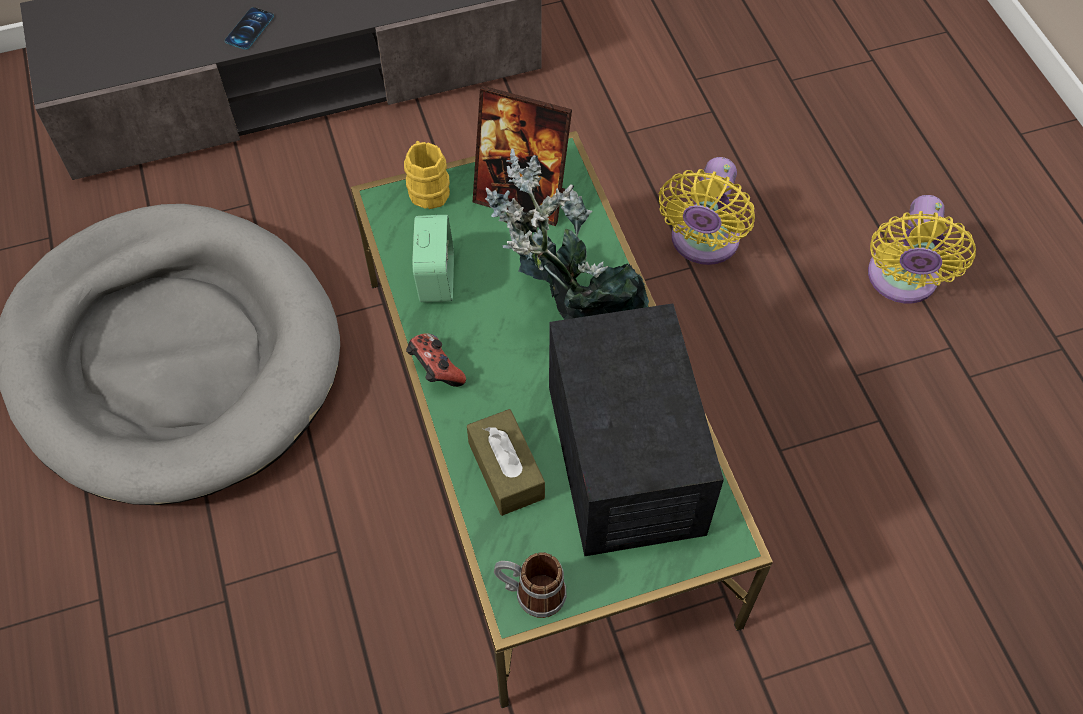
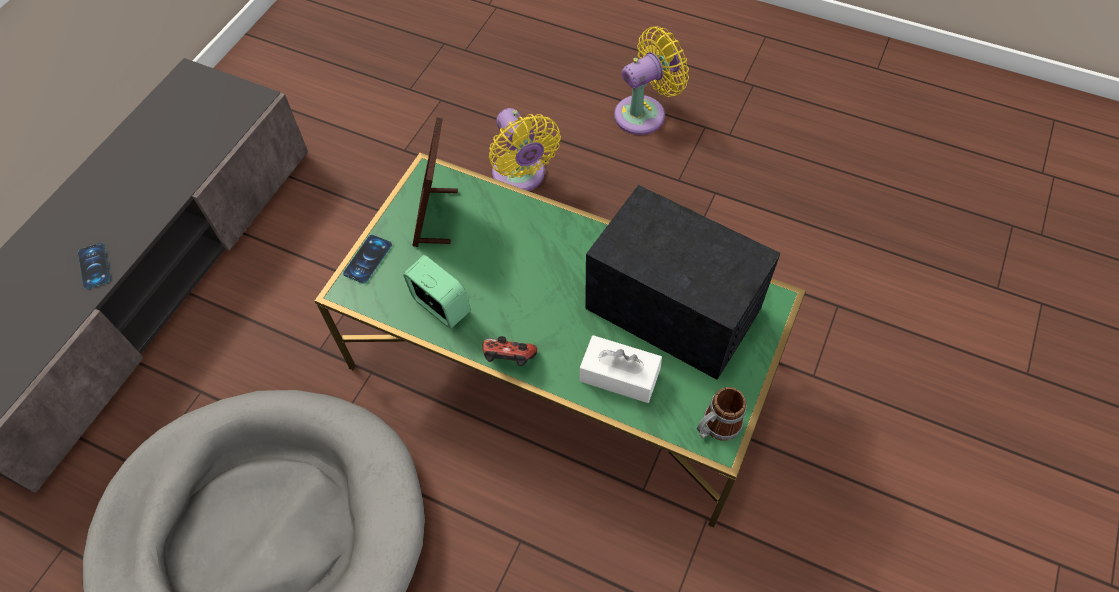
camera: 45 degrees left, 0 degrees up
yellow mug [404,141,450,209] -> phone [343,235,392,284]
brown tissue box [467,409,545,516] -> white tissue box [580,335,662,403]
picture frame [473,86,572,226] -> picture frame turned 120 degrees clockwise [412,117,458,247]
potted plant [485,148,649,320] -> none
yellow fan [868,195,976,304] -> yellow fan turned 90 degrees counterclockwise [614,26,689,135]

